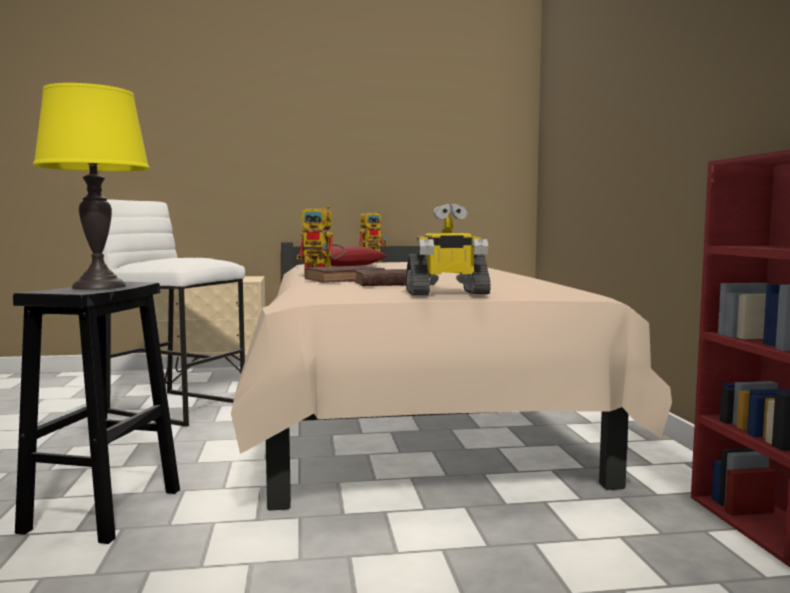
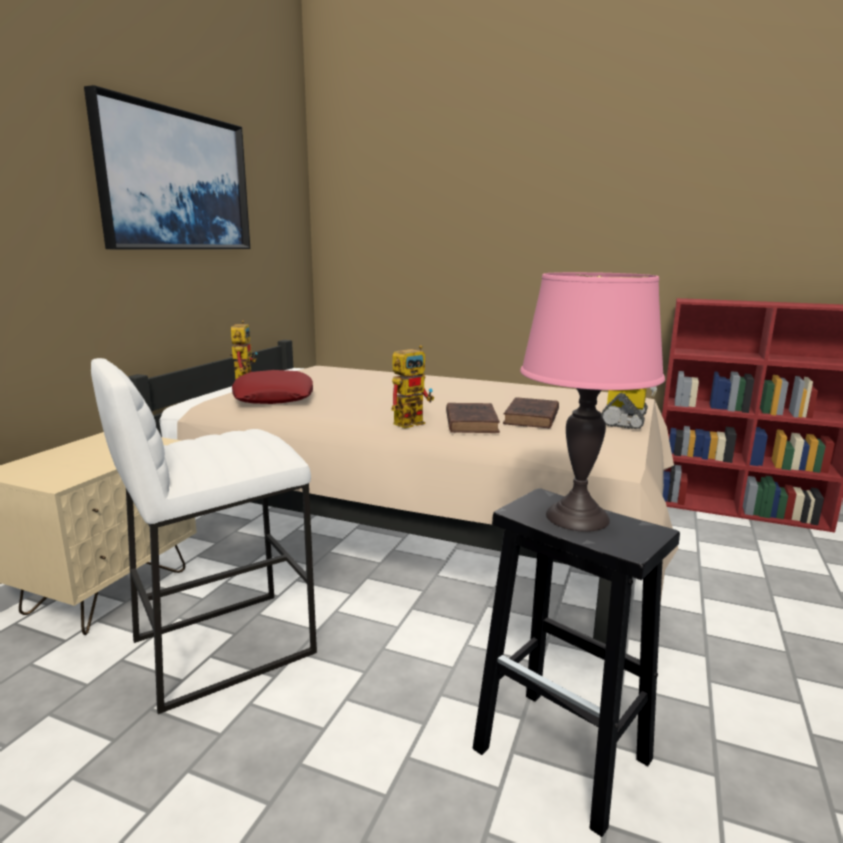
camera: 60 degrees left, 10 degrees up
yellow table lamp [33,83,150,289] -> pink table lamp [520,272,665,532]
none -> picture [84,85,250,249]

